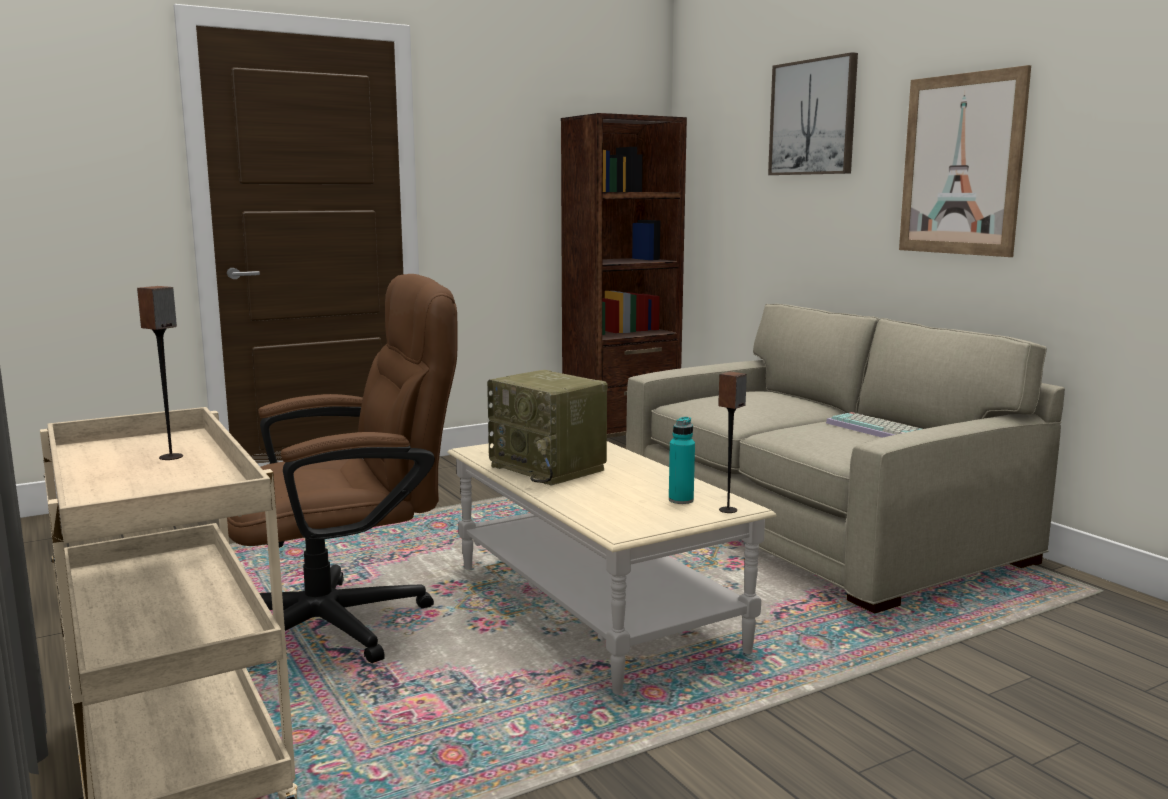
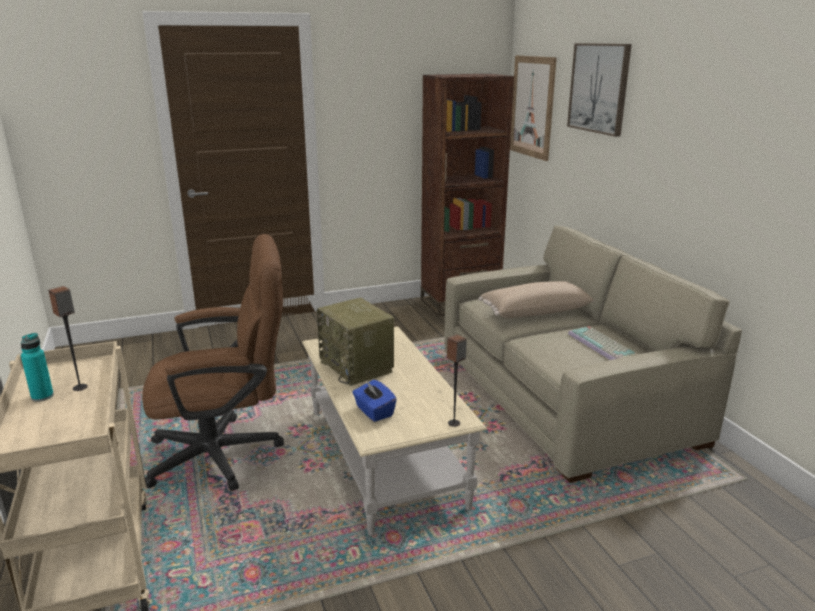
camera: 10 degrees right, 10 degrees up
turquoise bottle [669,417,695,504] -> turquoise bottle moved to [21,333,54,402]
picture [899,65,1031,257] -> picture moved to [510,56,557,161]
none -> blue tissue box [352,380,397,422]
none -> beige pillow [478,281,594,318]

